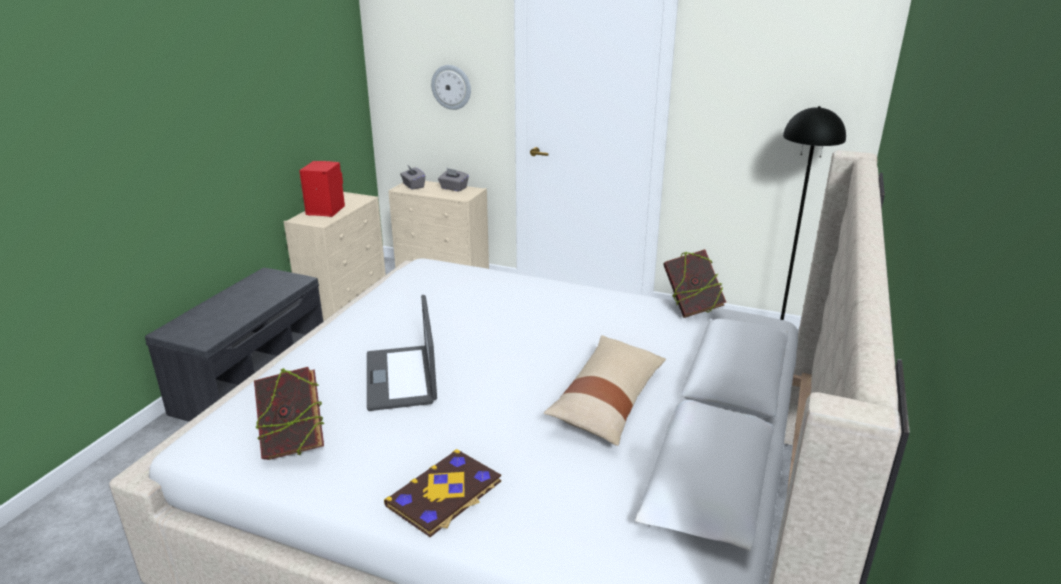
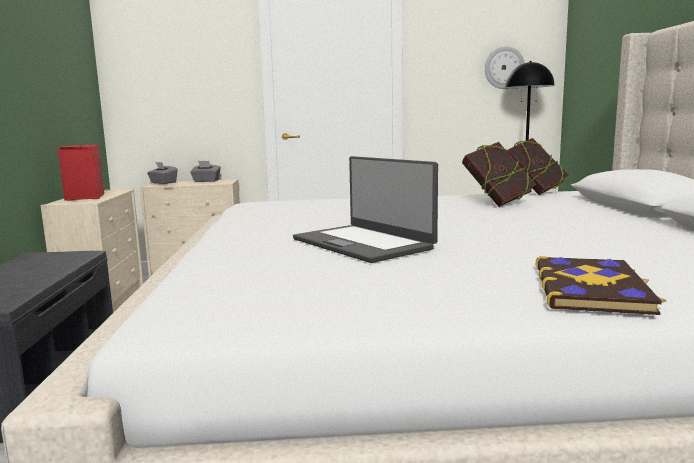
camera: 25 degrees left, 15 degrees down
book [254,367,324,460] -> book moved to [462,142,537,207]
wall clock [431,65,471,110] -> wall clock moved to [485,46,525,89]
beige pillow [544,335,666,446] -> none

